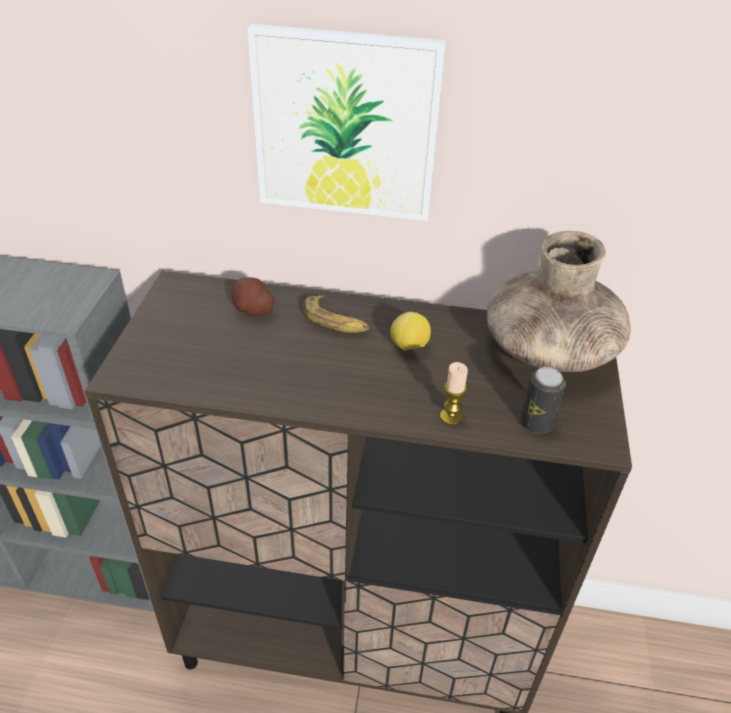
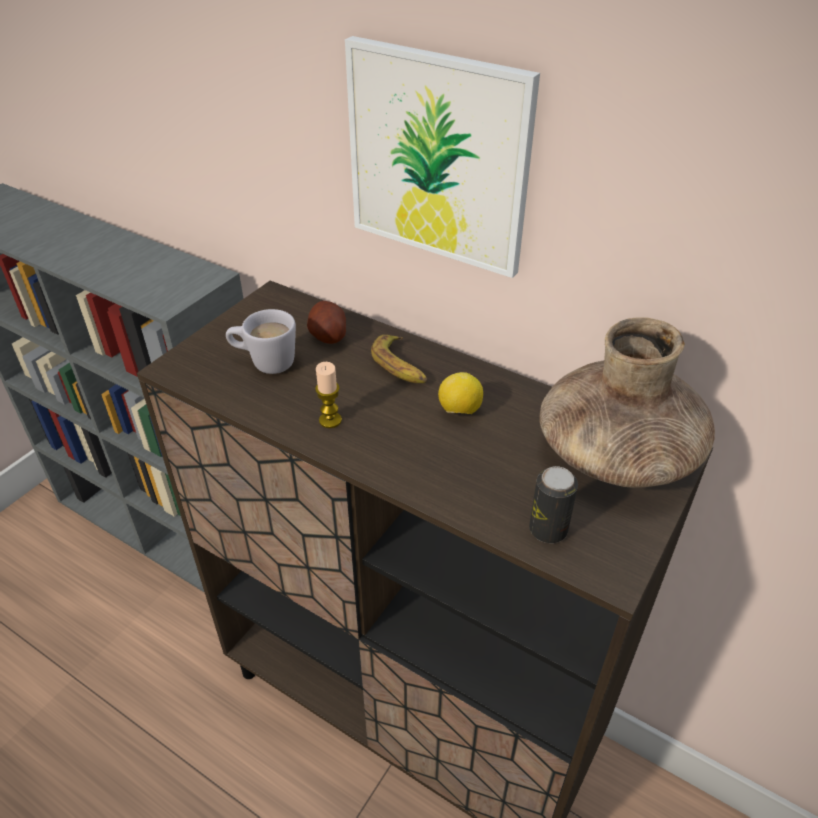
camera: 25 degrees right, 0 degrees up
candle [440,362,468,425] -> candle moved to [315,362,342,428]
none -> white mug [226,309,296,374]

